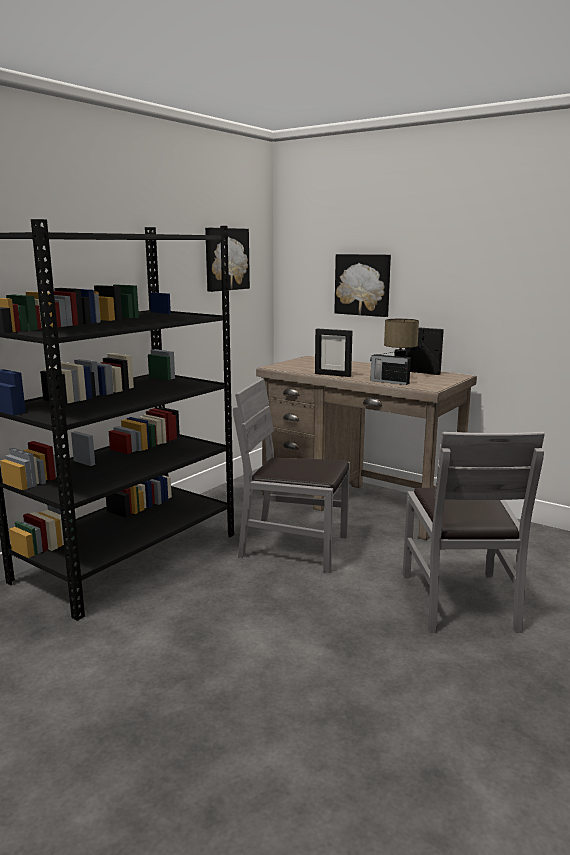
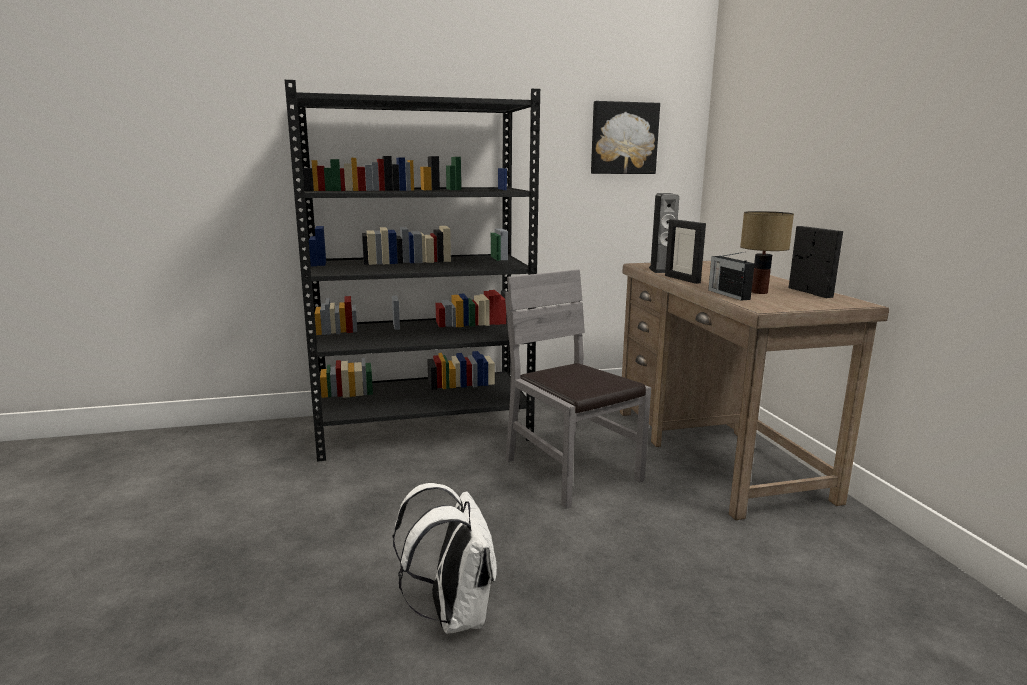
camera: 40 degrees right, 0 degrees up
picture [334,254,391,317] -> none
grey chair [403,432,545,633] -> none
none -> white backpack [393,483,497,634]
none -> speaker [649,193,679,273]

